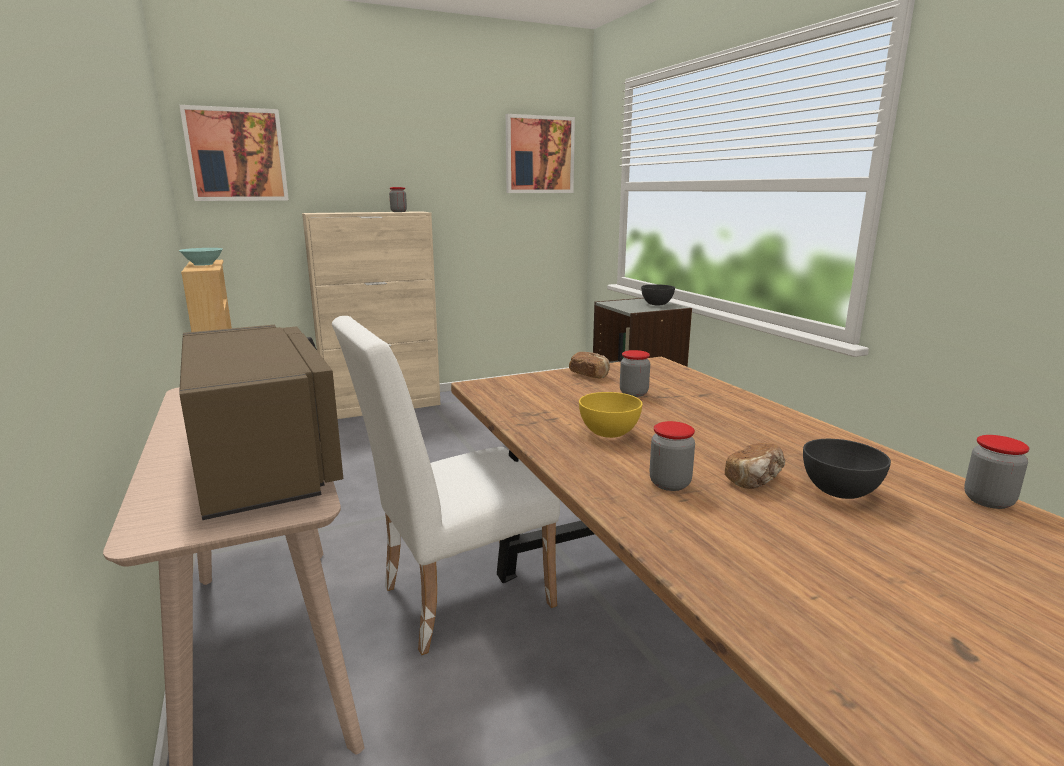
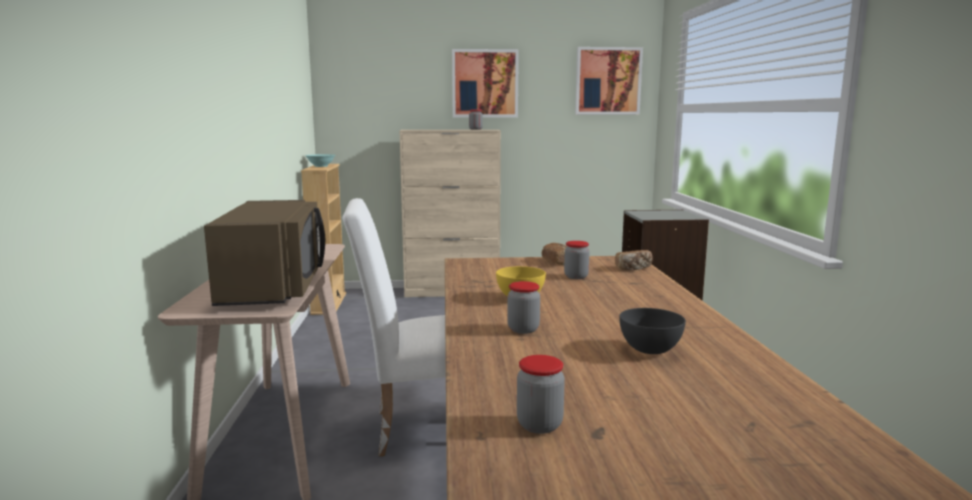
camera: 20 degrees right, 5 degrees down
picture [179,105,289,201] -> picture moved to [452,49,519,118]
grey bowl [641,284,675,305] -> none
bread [725,443,785,489] -> bread moved to [615,250,653,270]
jar [964,435,1030,509] -> jar moved to [517,355,565,434]

